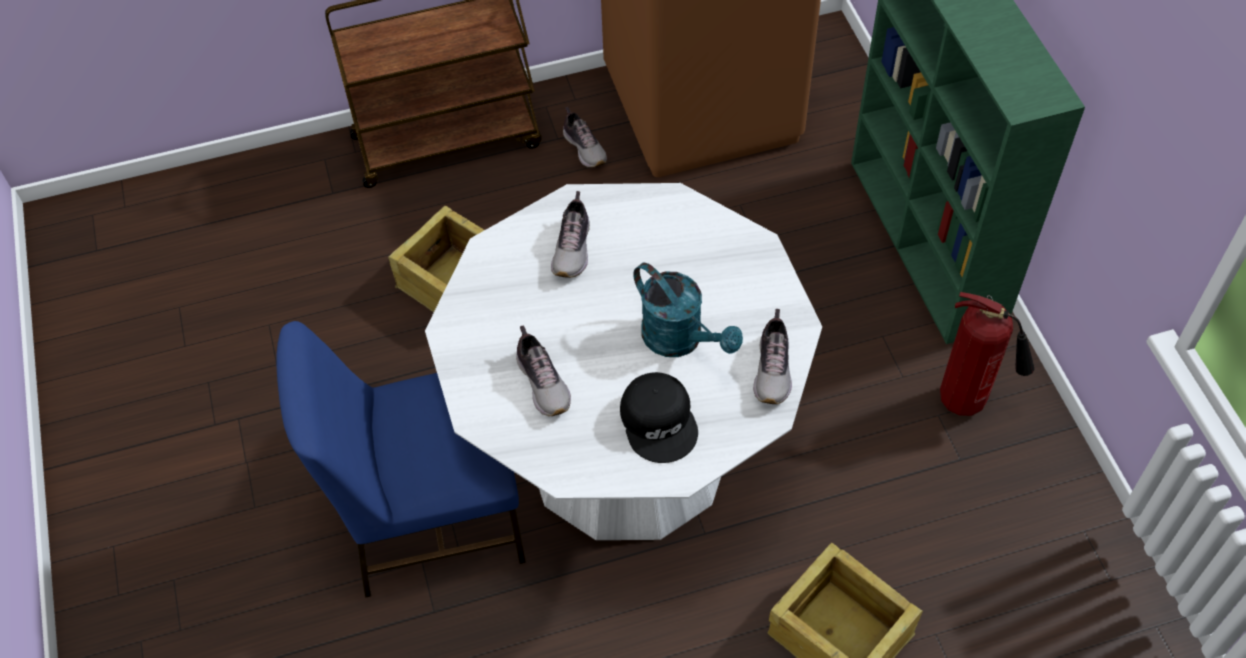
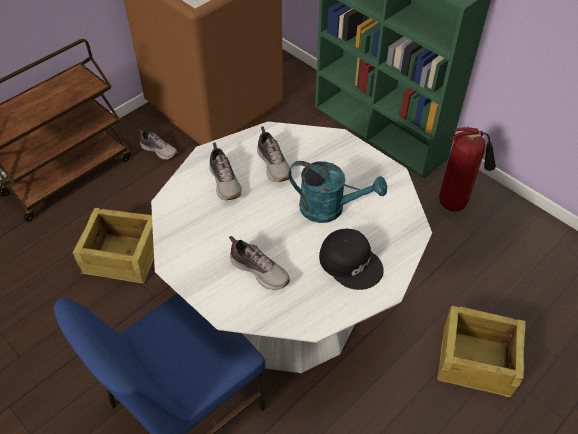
camera: 30 degrees left, 5 degrees down
shoe [753,309,792,404] -> shoe moved to [257,126,292,182]

